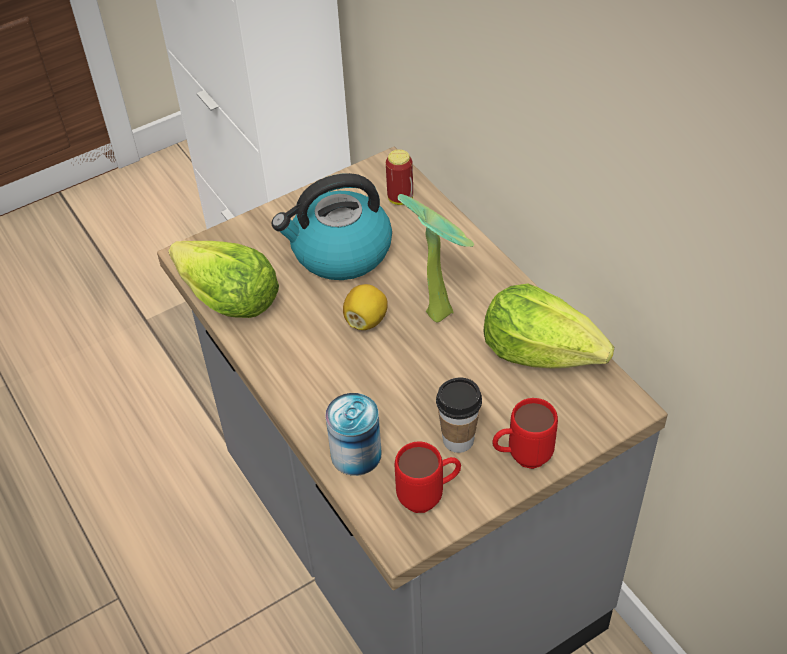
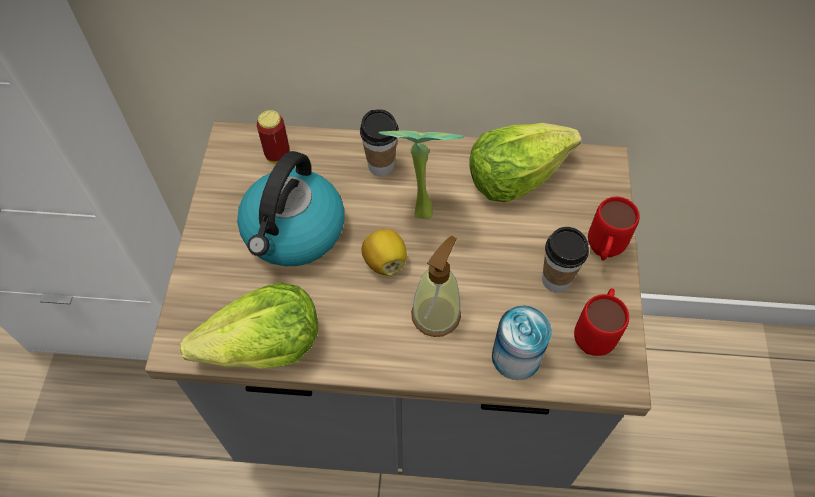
camera: 55 degrees left, 10 degrees up
none -> cup [360,109,399,176]
none -> soap dispenser [411,236,461,337]

